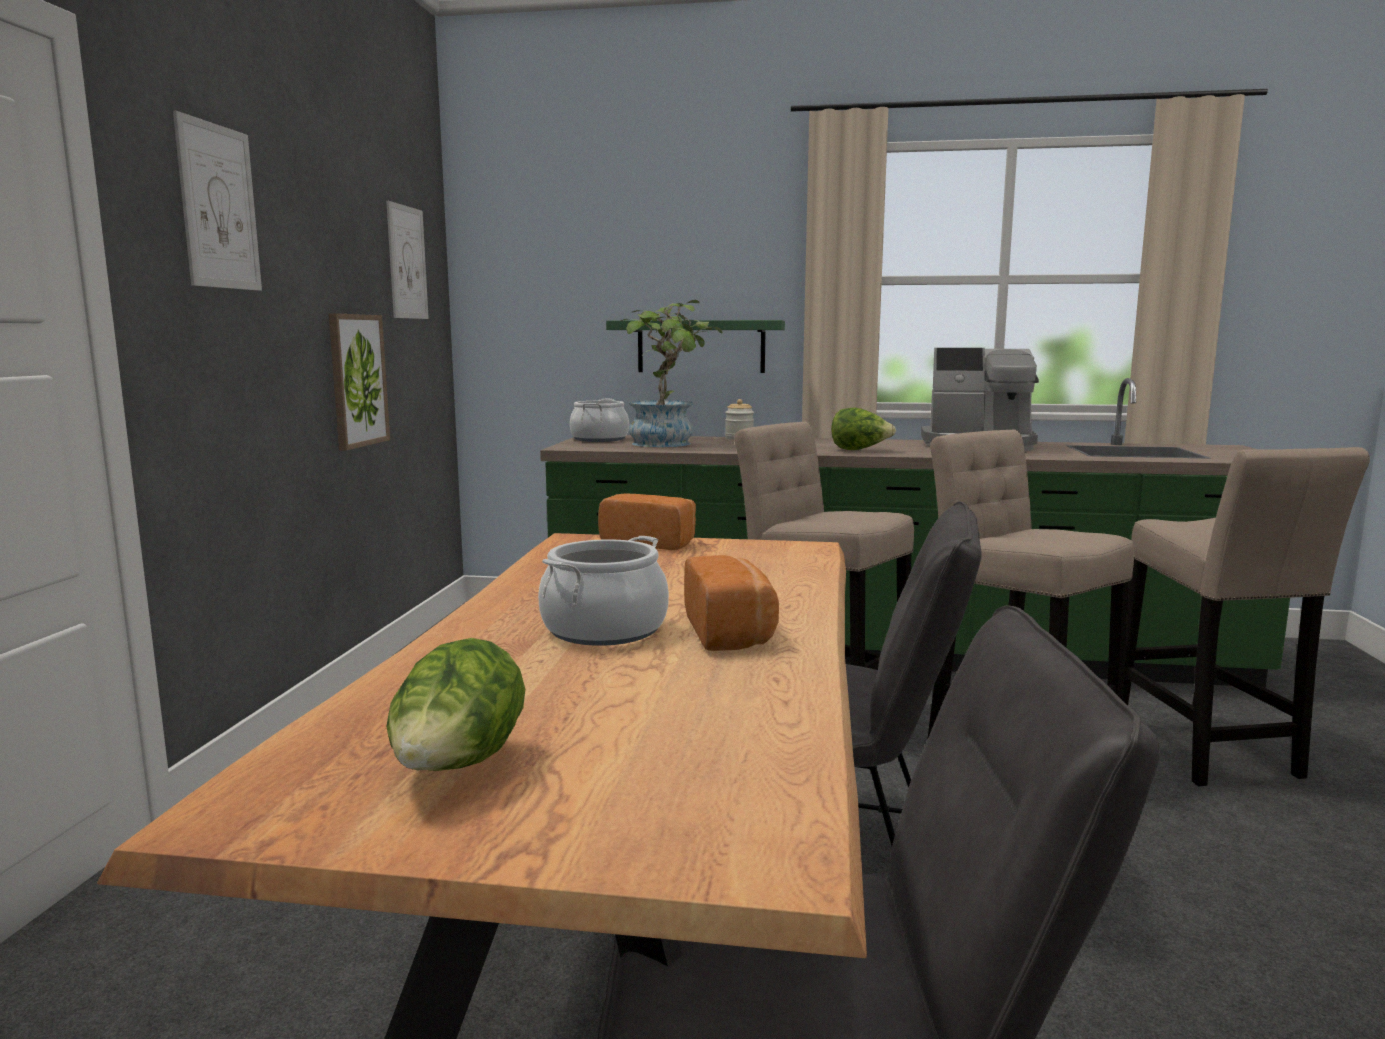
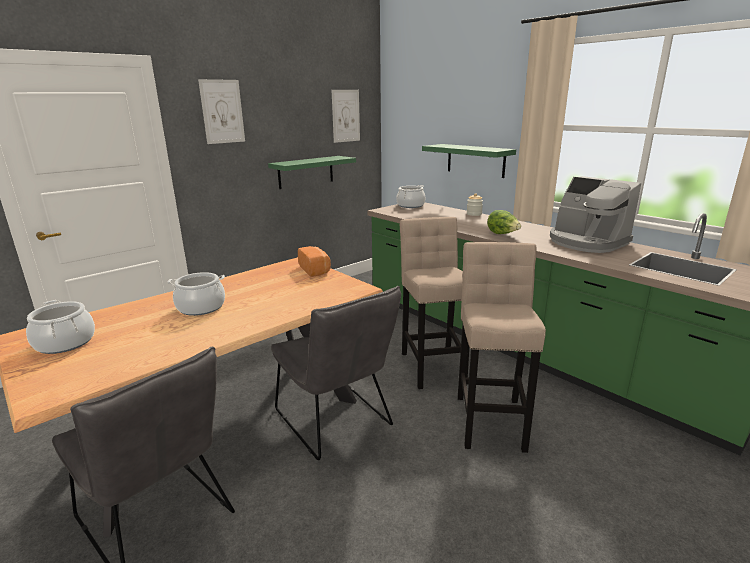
camera: 40 degrees right, 10 degrees up
picture [329,313,390,451] -> green shelf [268,156,356,189]
lettuce [386,638,525,771] -> cooking pot [26,300,95,354]
potted plant [620,300,722,447] -> none
bread [684,555,779,651] -> none
beige stool [1123,447,1370,786] -> none

